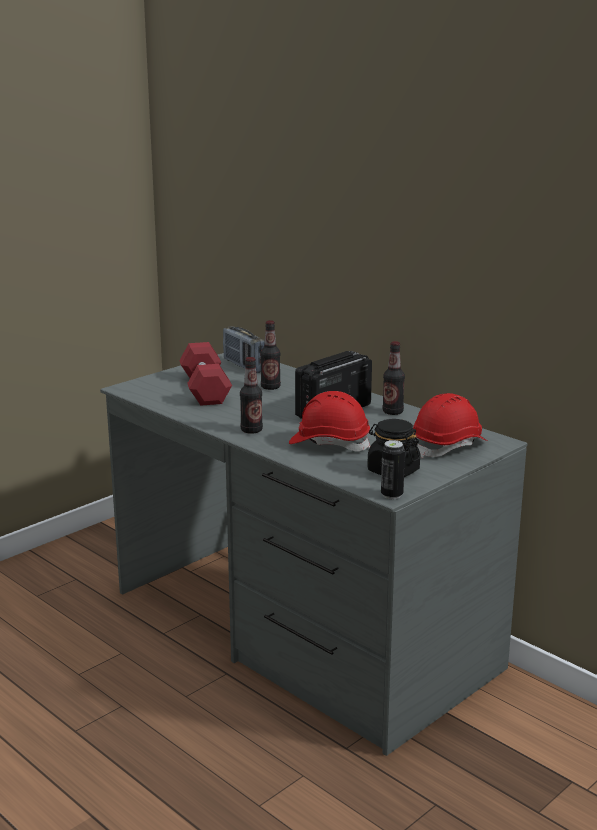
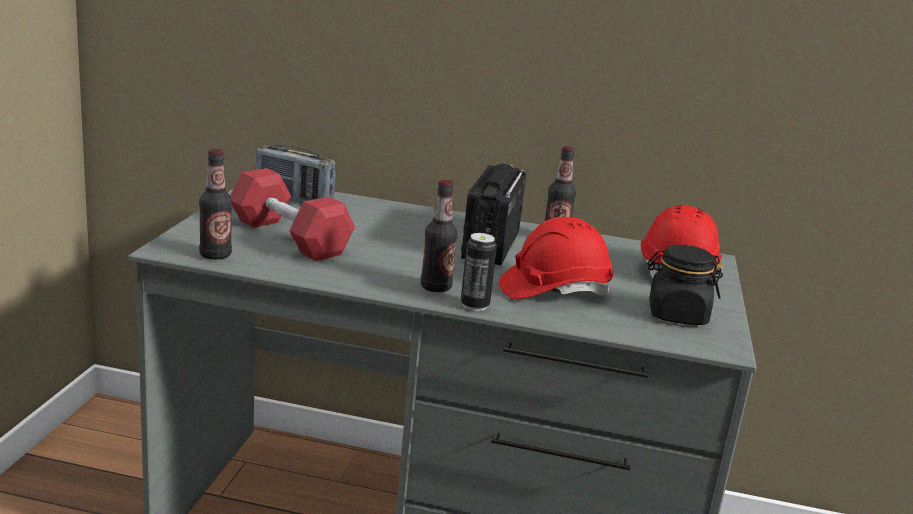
camera: 35 degrees left, 0 degrees up
bottle [260,320,281,390] -> bottle moved to [199,149,232,260]
can [381,440,405,499] -> can moved to [461,233,497,311]

